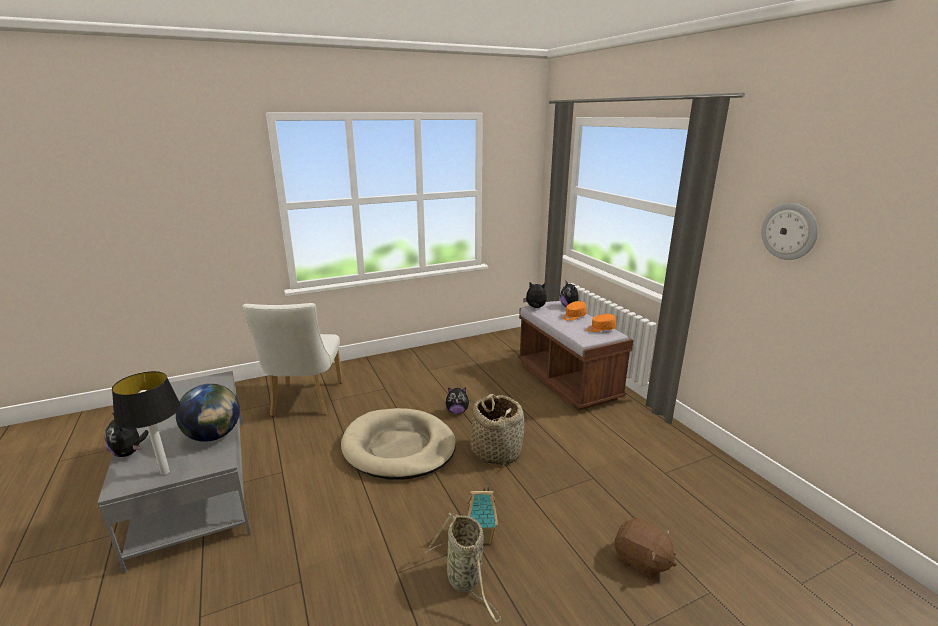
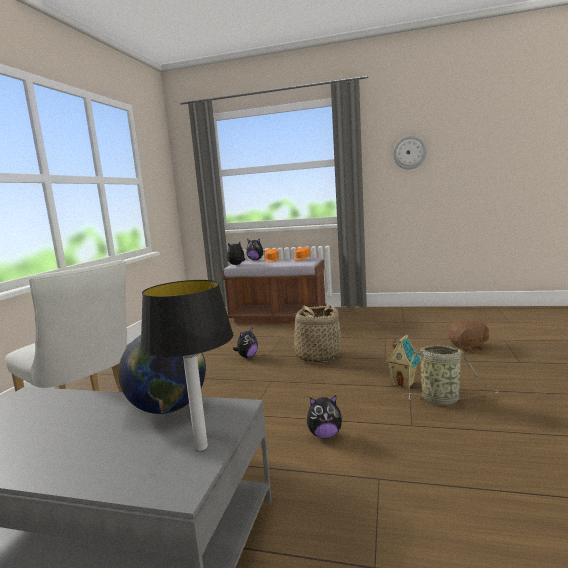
camera: 50 degrees left, 10 degrees down
plush toy [105,413,149,457] -> plush toy moved to [307,395,343,439]
beige dog bed [341,408,456,480] -> none

